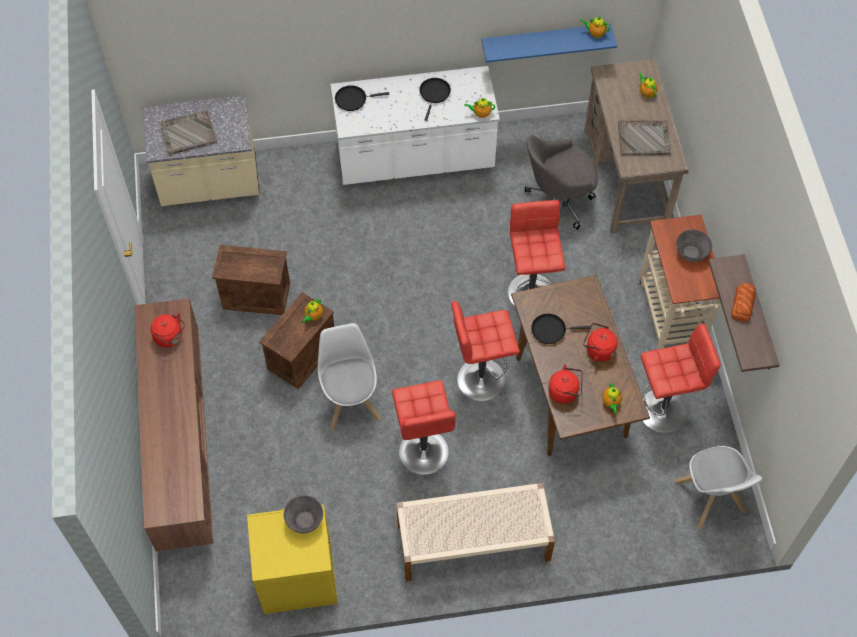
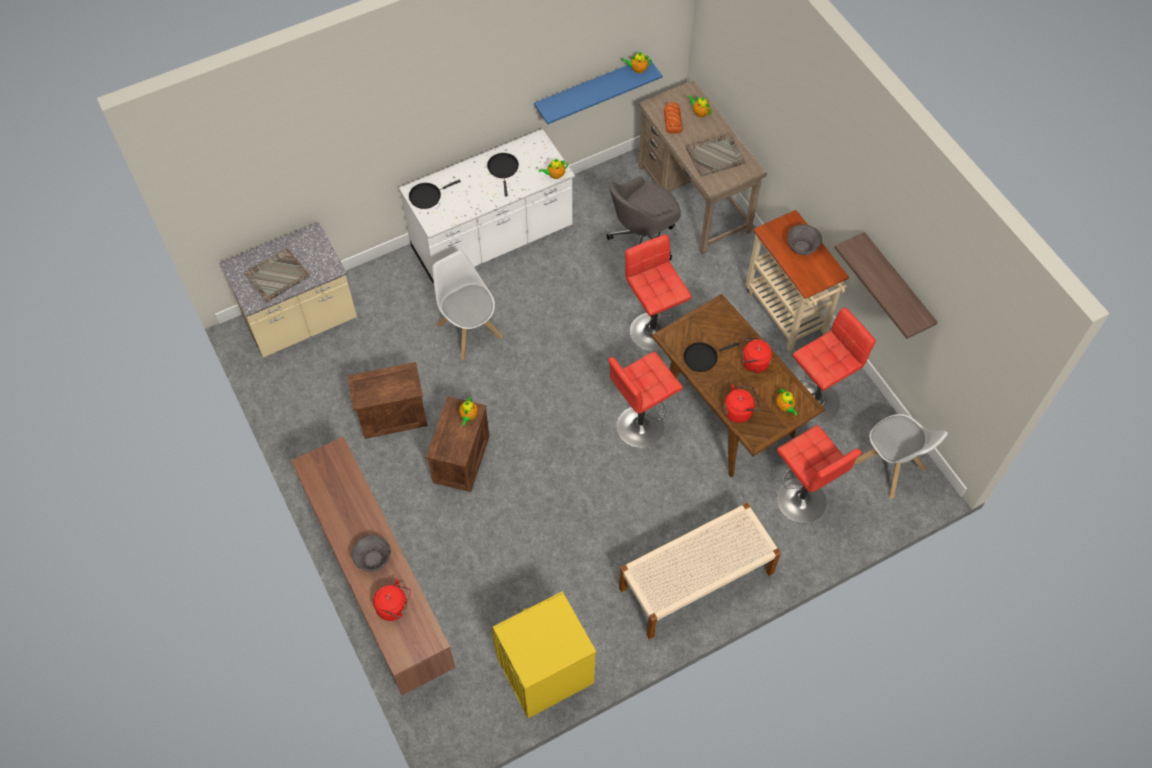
camera: 20 degrees left, 0 degrees up
red kettle [151,313,185,348] -> red kettle moved to [373,579,411,621]
grey bowl [284,495,323,533] -> grey bowl moved to [351,535,391,572]
chair [318,323,381,431] -> chair moved to [432,251,503,360]
red stool [392,380,456,475] -> red stool moved to [777,425,862,523]
bread [731,283,756,322] -> bread moved to [664,103,683,134]

